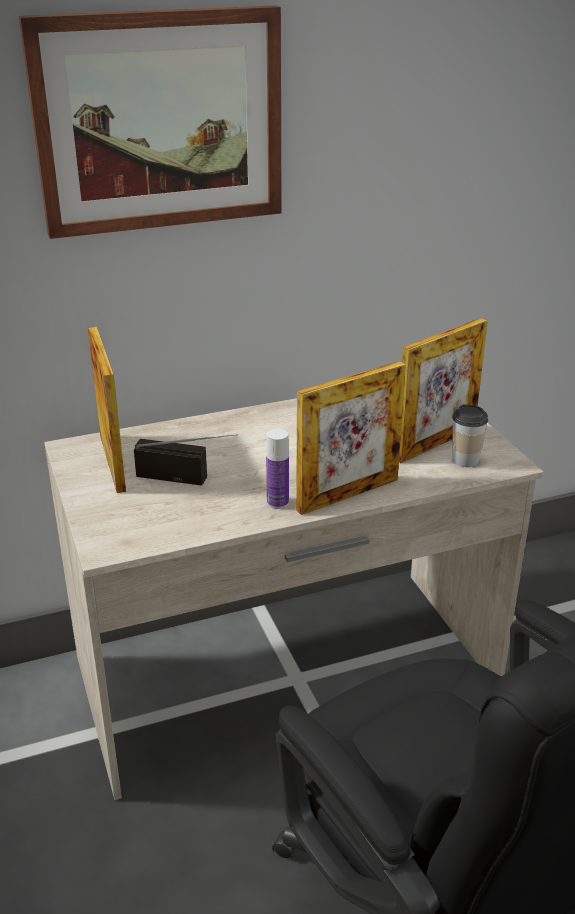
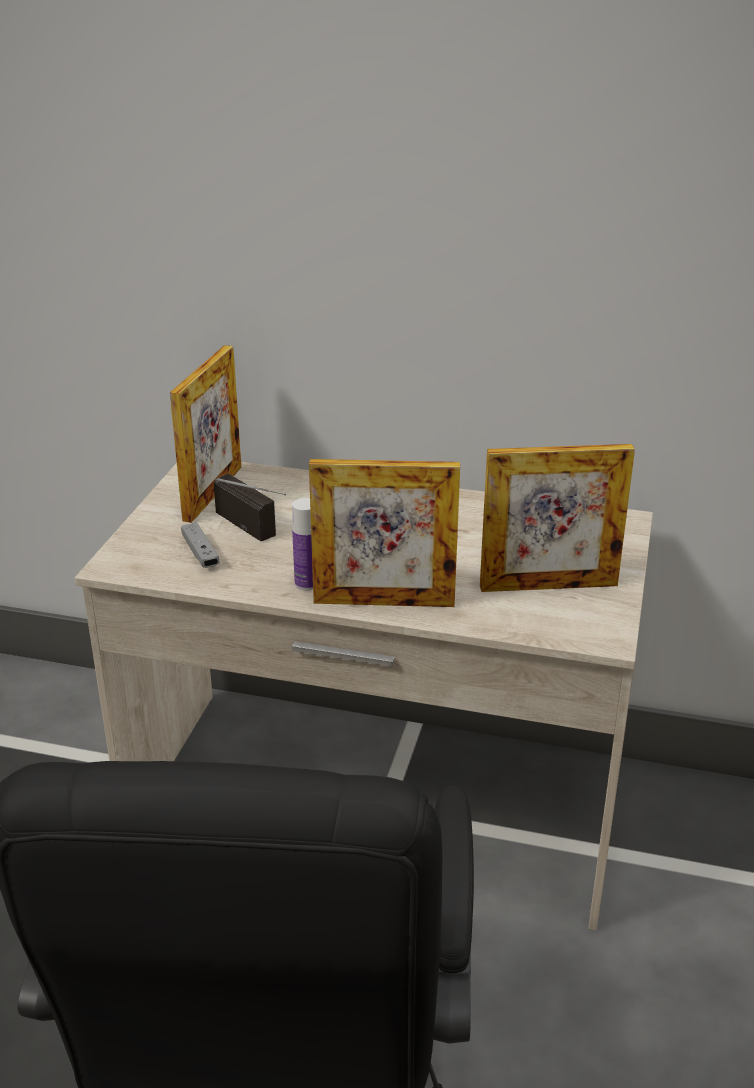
camera: 35 degrees right, 0 degrees up
picture [19,5,282,239] -> none
cup [452,404,488,467] -> none
none -> grey game controller [181,523,220,568]

